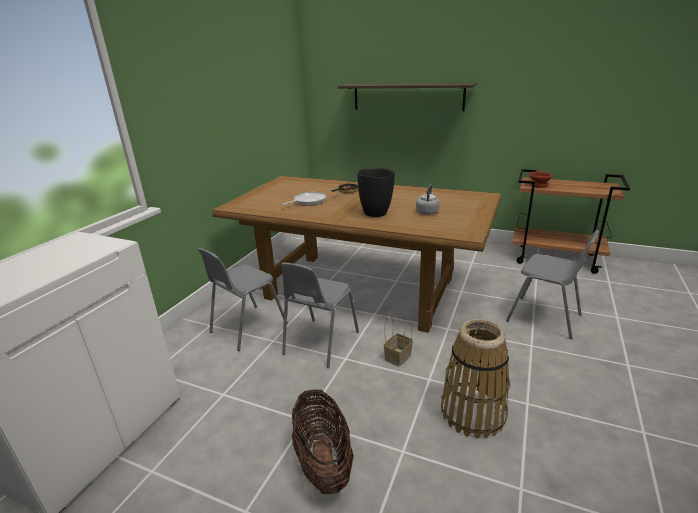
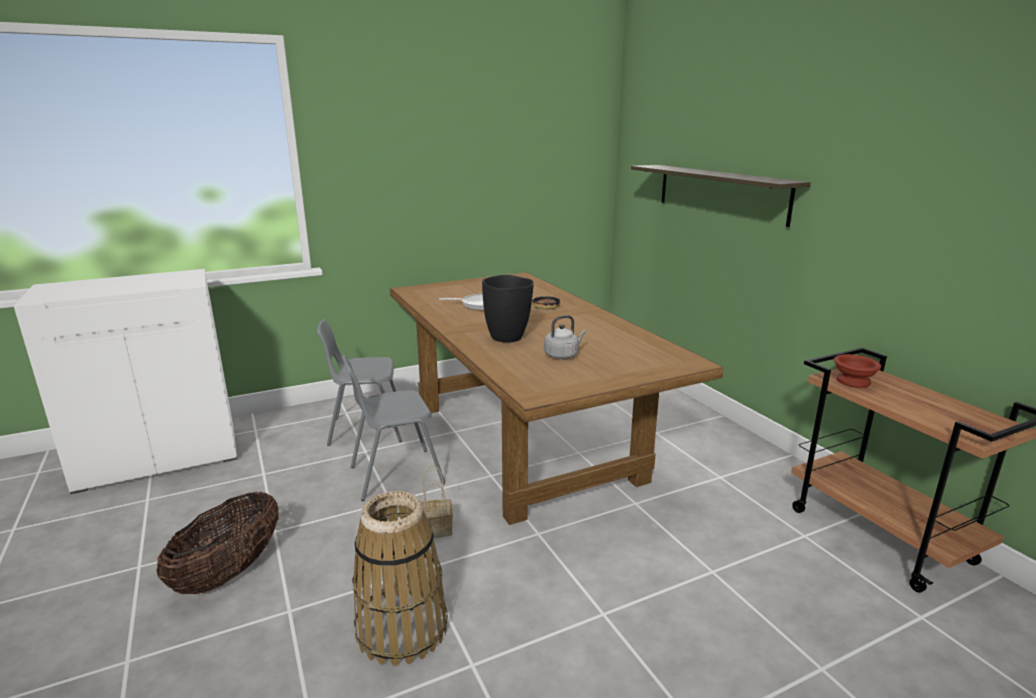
camera: 40 degrees right, 5 degrees down
grey chair [506,230,599,339] -> none

